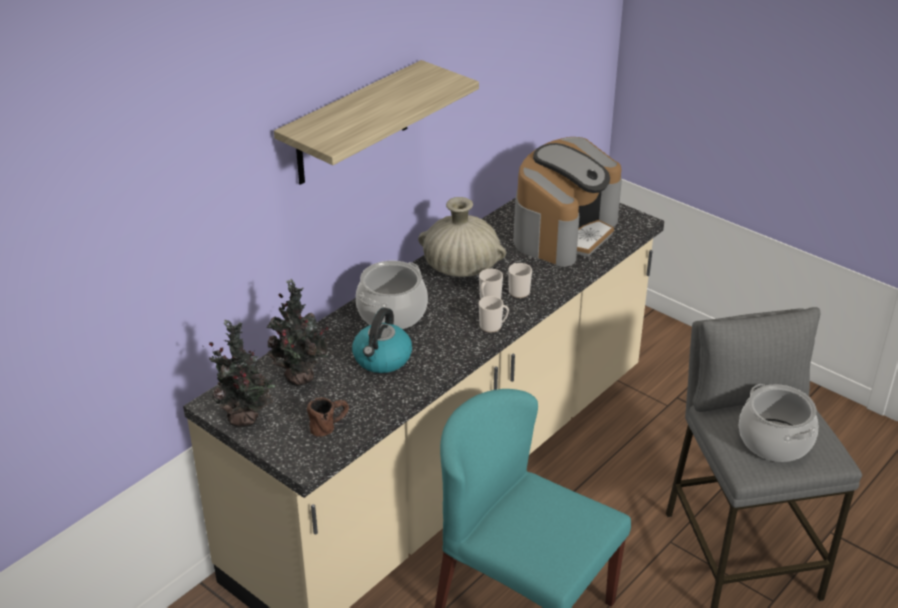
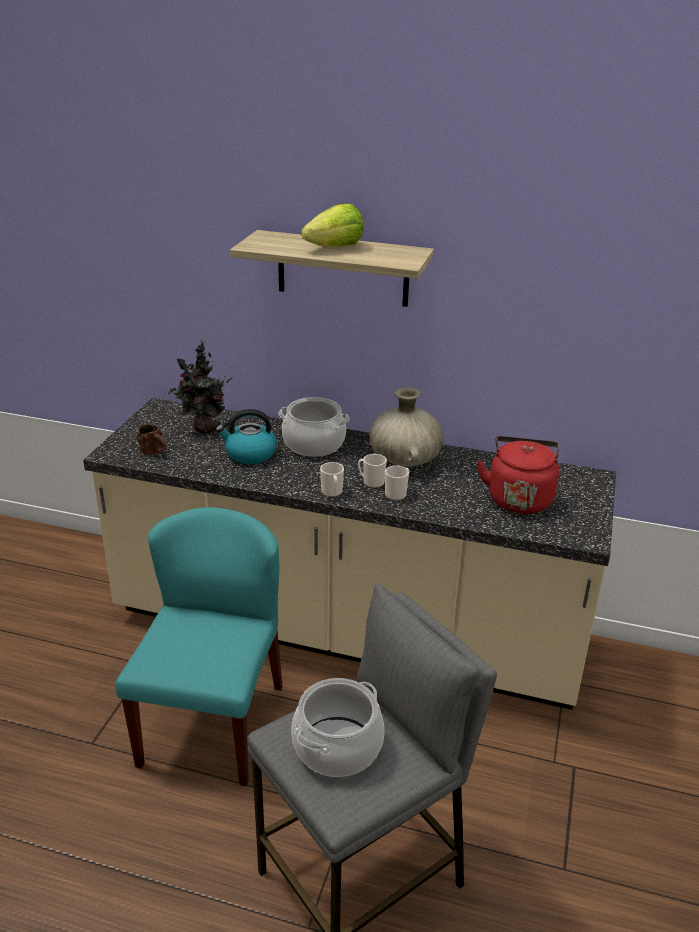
camera: 65 degrees right, 5 degrees down
potted plant [203,320,275,428] -> none
coffee machine [513,137,622,267] -> red kettle [477,436,559,514]
none -> lettuce [301,203,364,247]

